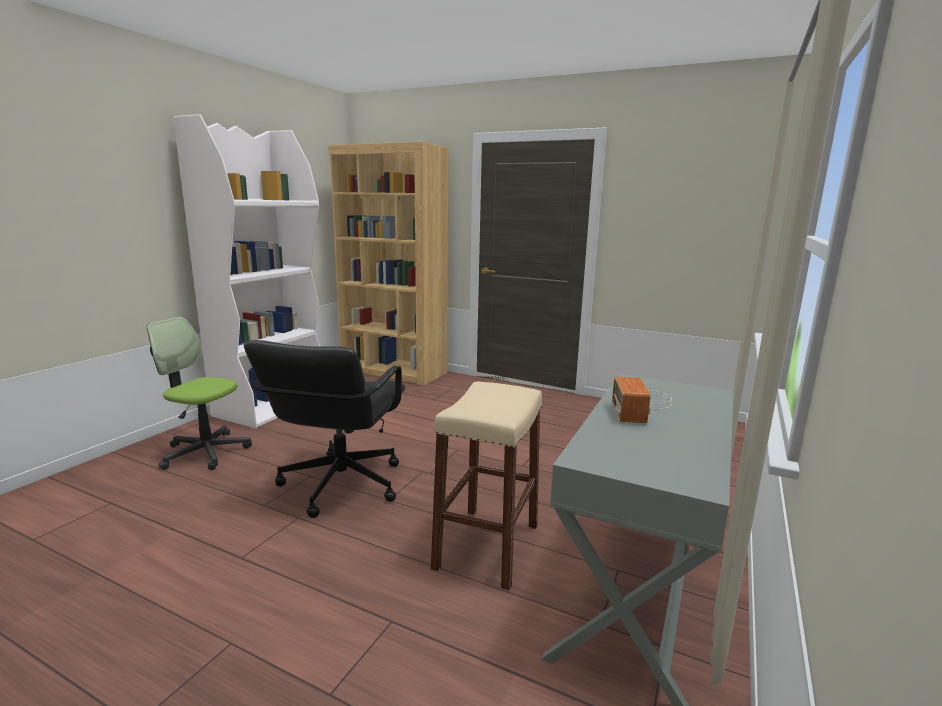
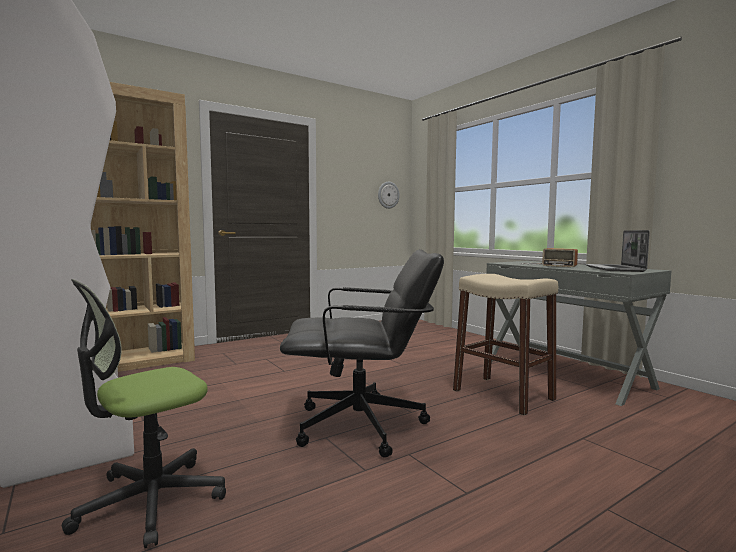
camera: 60 degrees left, 10 degrees down
black office chair [243,340,405,518] -> black office chair turned 45 degrees counterclockwise [280,249,444,458]
none -> wall clock [378,182,400,209]
none -> laptop [585,230,650,272]

